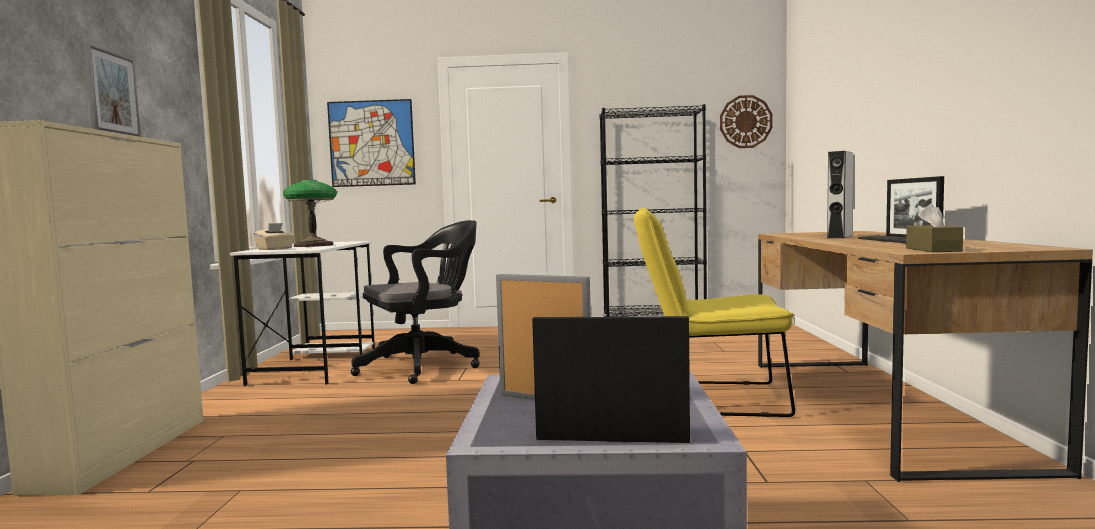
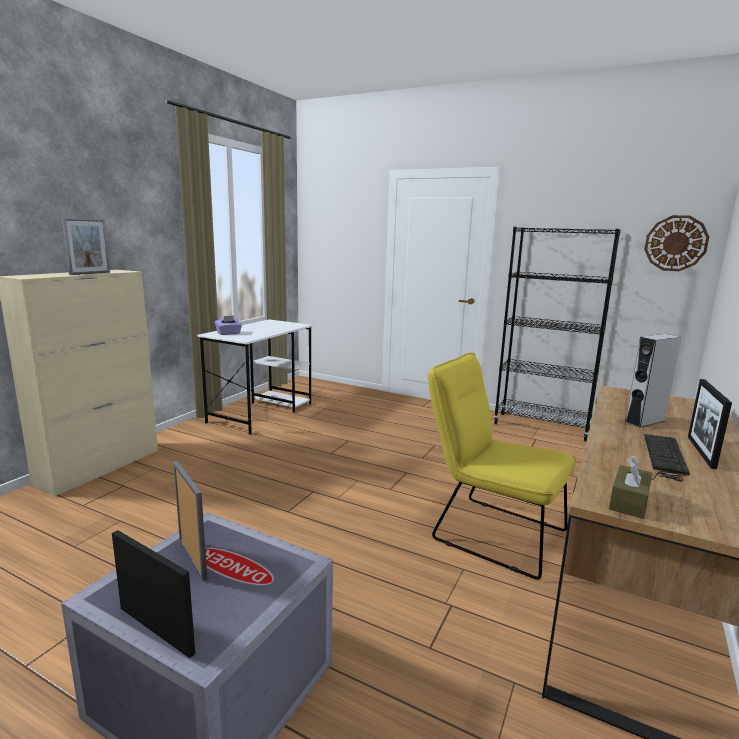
camera: 25 degrees right, 10 degrees up
beige tissue box [253,223,295,250] -> purple tissue box [215,316,242,335]
table lamp [283,180,337,247] -> none
picture [327,99,416,187] -> none
black office chair [351,220,480,384] -> none

